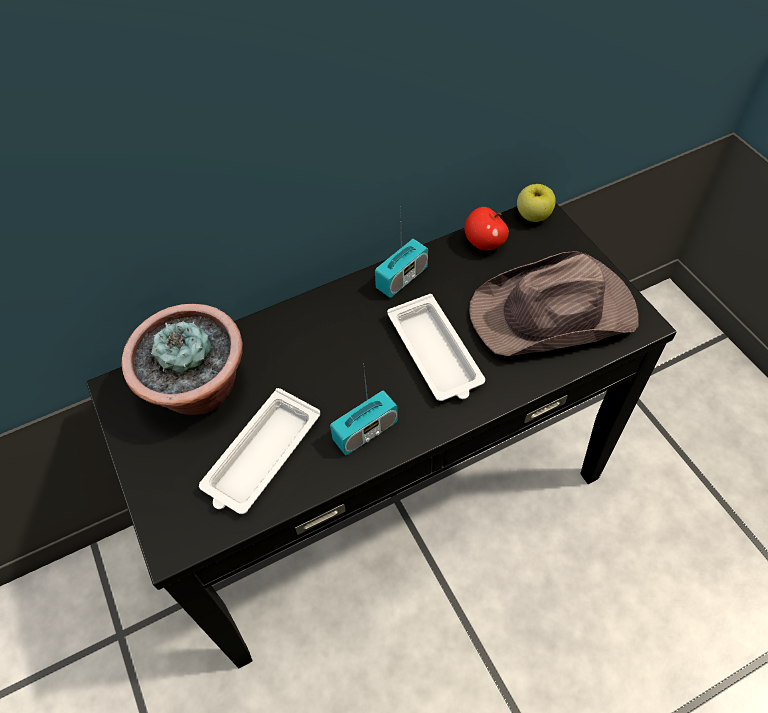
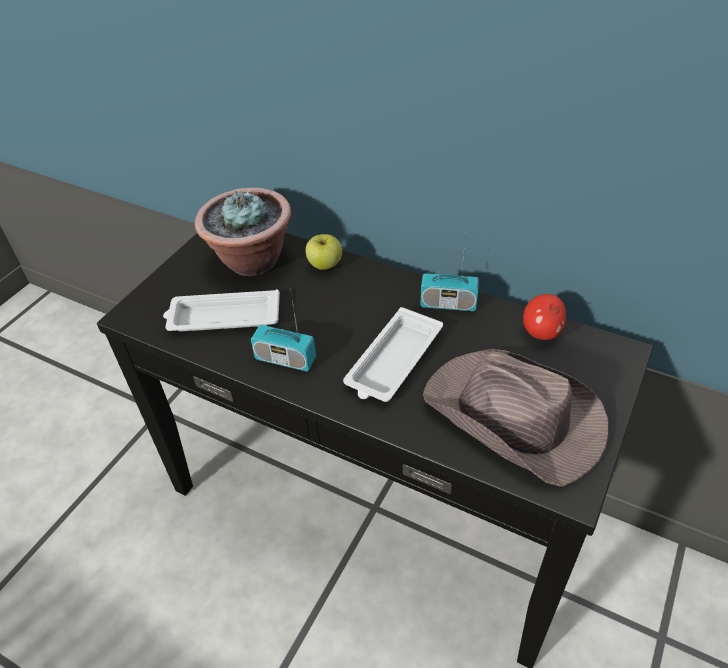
camera: 55 degrees right, 10 degrees down
apple [517,184,556,222] -> apple moved to [305,234,342,270]

